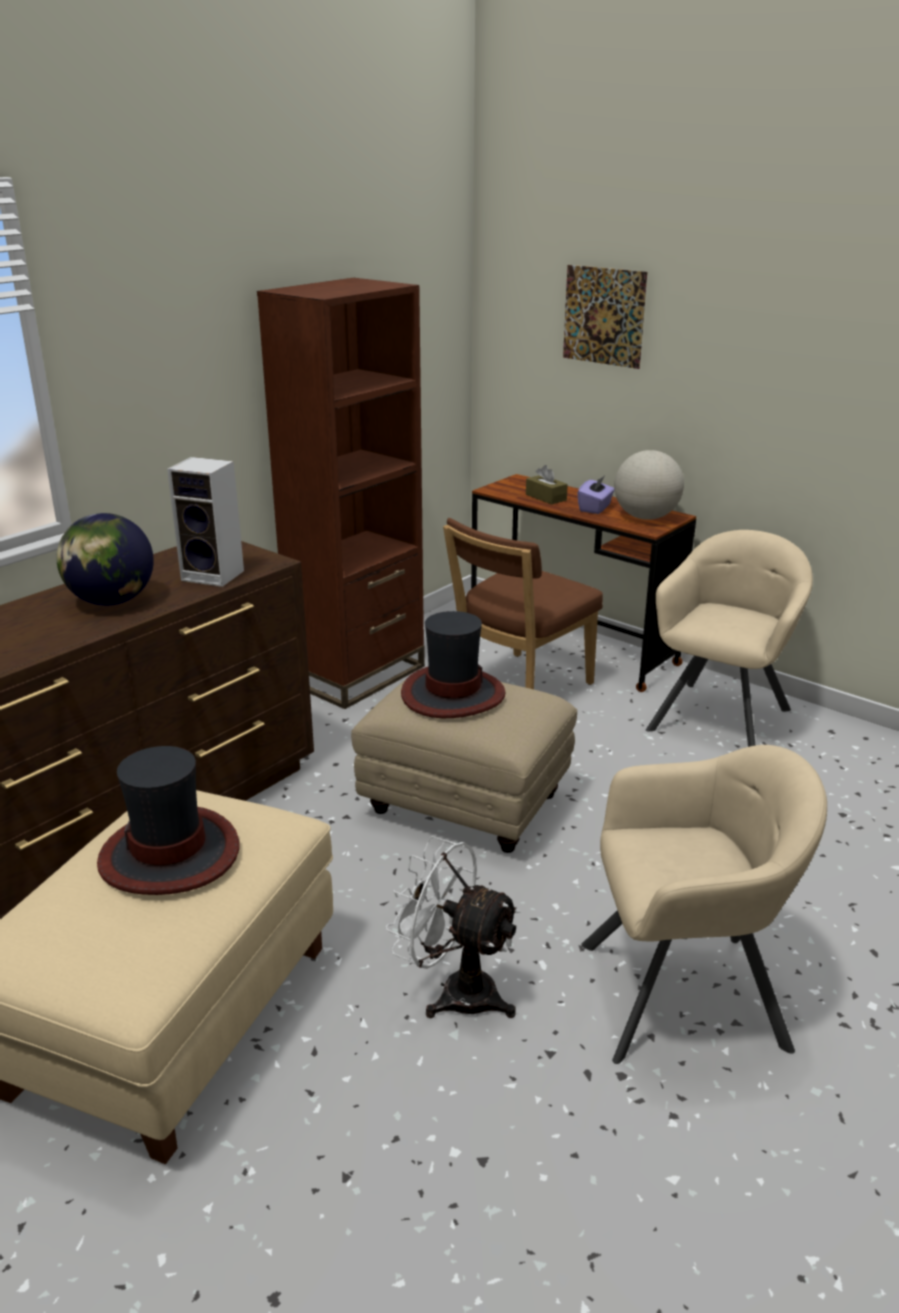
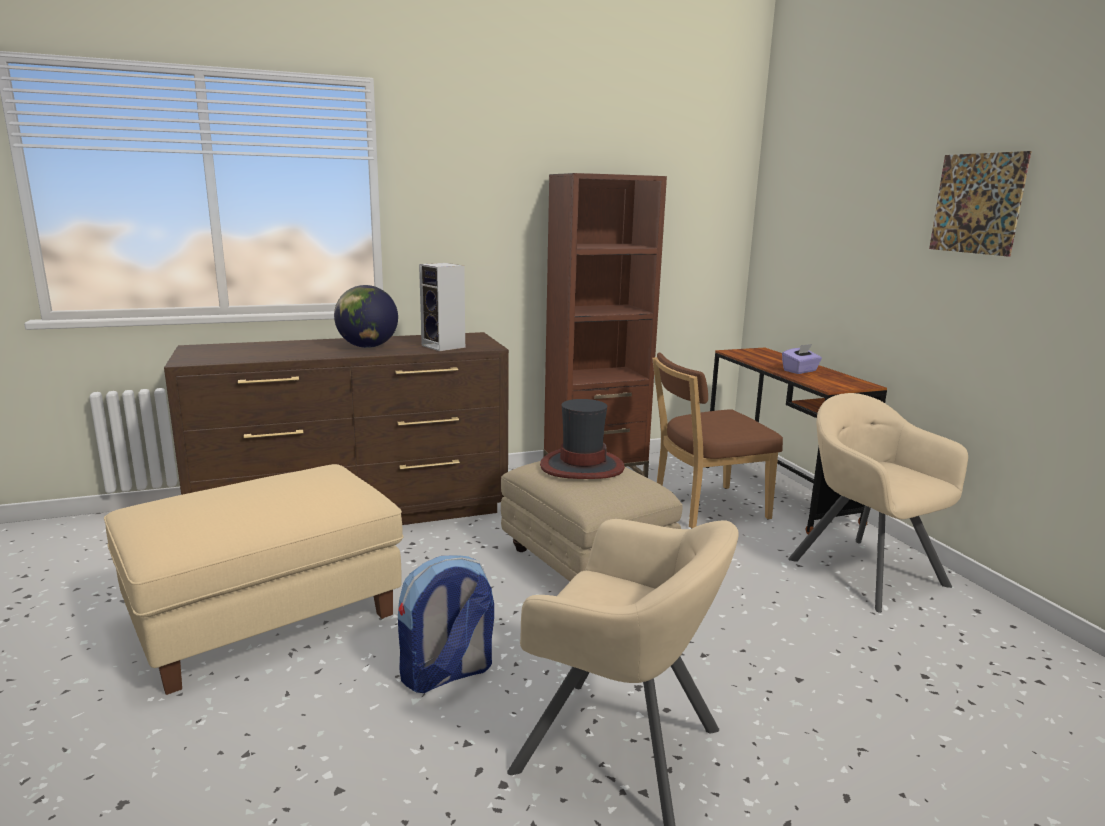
camera: 30 degrees right, 10 degrees down
hat [97,746,239,895] -> none
white fan [385,836,521,1018] -> backpack [398,555,494,693]
brown tissue box [526,465,568,505] -> none
picture [563,265,647,369] -> picture moved to [929,151,1032,257]
globe [614,450,684,520] -> none
beige armchair [646,530,813,747] -> beige armchair turned 90 degrees counterclockwise [788,393,968,613]

